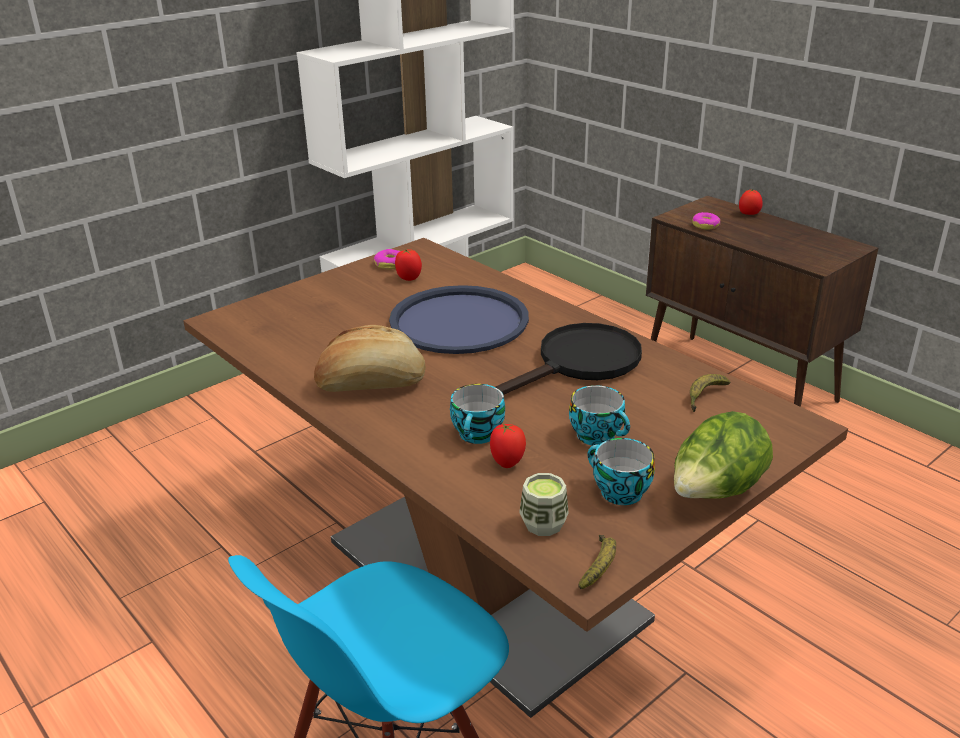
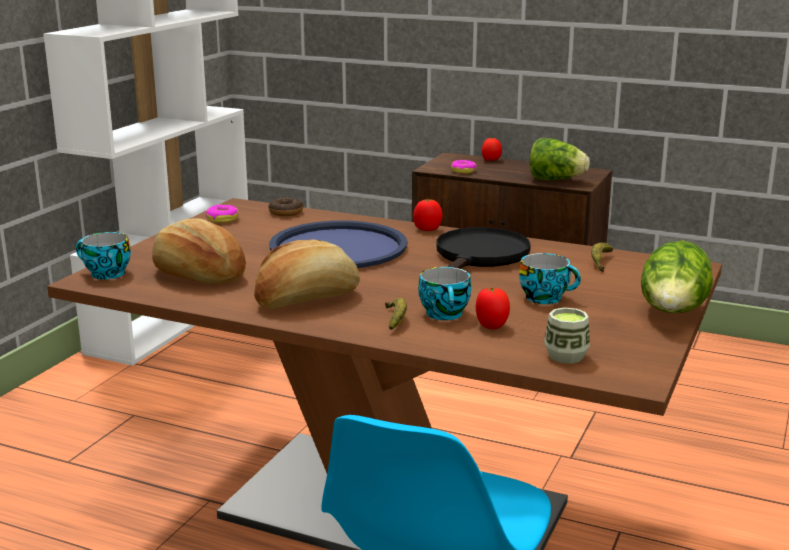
camera: 25 degrees left, 10 degrees down
tomato [395,249,422,281] -> tomato moved to [413,199,443,231]
banana [578,535,616,589] -> banana moved to [385,297,407,330]
cup [587,438,655,505] -> cup moved to [76,232,131,280]
none -> bread [152,218,246,284]
none -> donut [268,197,303,216]
none -> lettuce [529,138,590,181]

